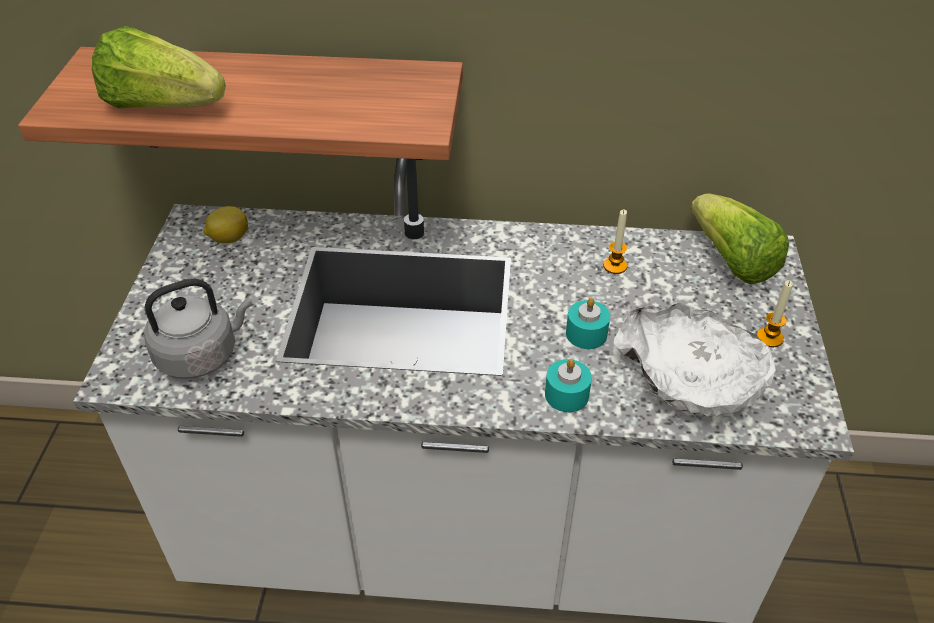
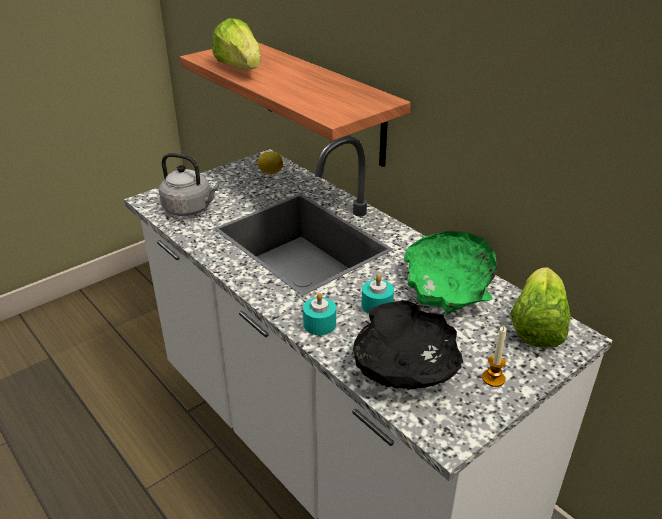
camera: 45 degrees right, 10 degrees down
candle [603,210,627,274] -> green bowl [404,231,497,315]
white bowl [614,303,776,417] -> black bowl [353,300,464,390]

